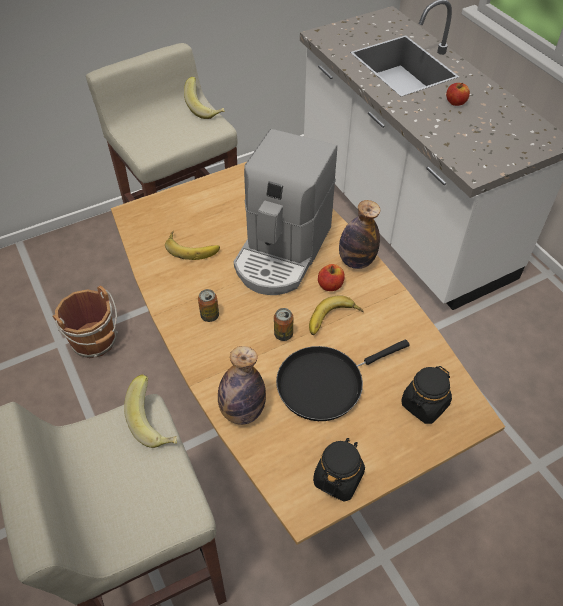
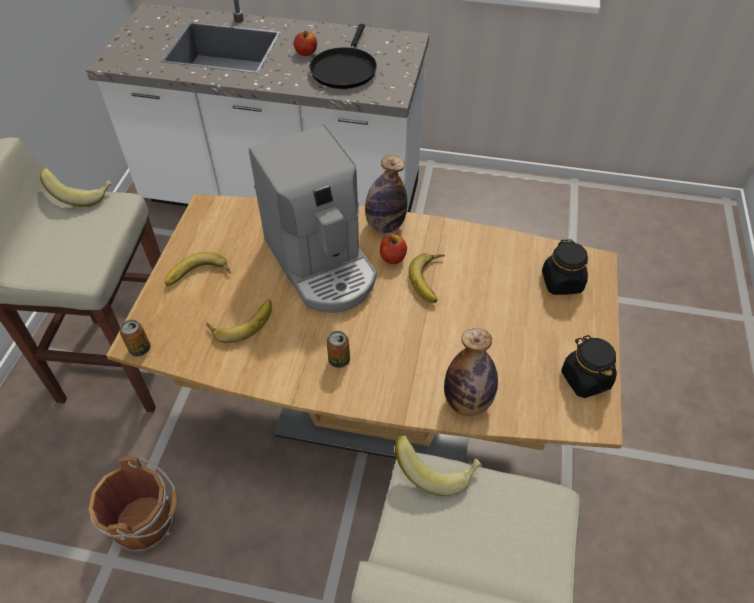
camera: 50 degrees left, 0 degrees up
can [274,308,293,341] -> can moved to [120,320,150,356]
black frying pan [276,339,410,421] -> black frying pan moved to [310,24,377,89]
none -> banana [165,252,231,286]

